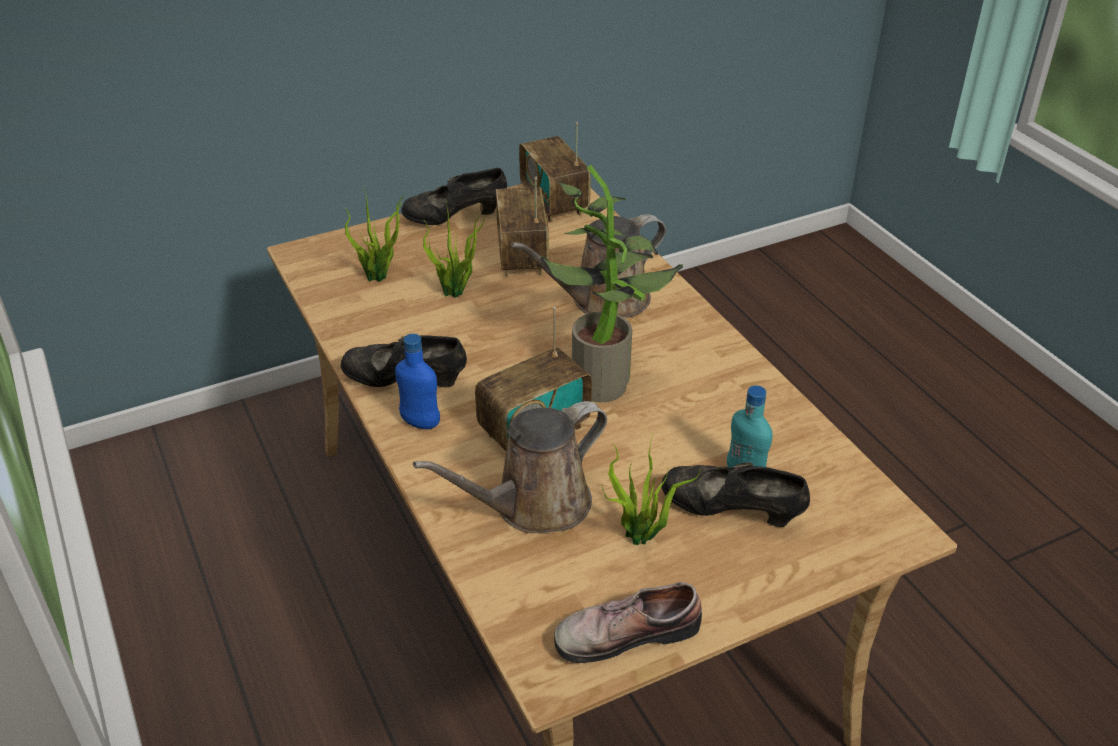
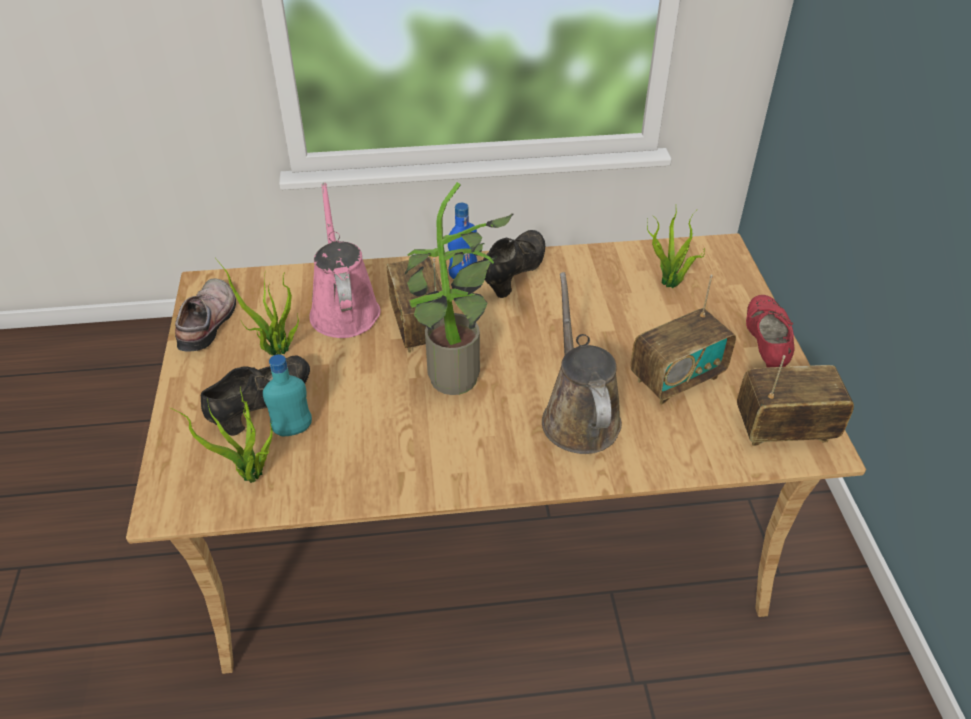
camera: 110 degrees right, 5 degrees up
black shoe [401,168,507,225] -> red shoe [746,295,794,367]
brown watering can [413,401,607,533] -> pink watering can [309,183,381,338]
potted plant [423,200,486,298] -> potted plant moved to [170,388,273,483]
radio [496,177,549,277] -> radio turned 135 degrees clockwise [631,275,736,405]

